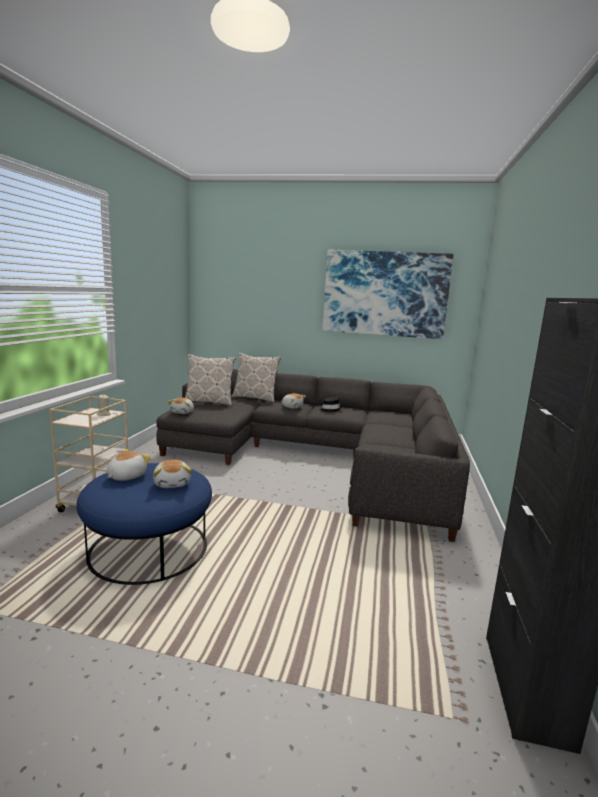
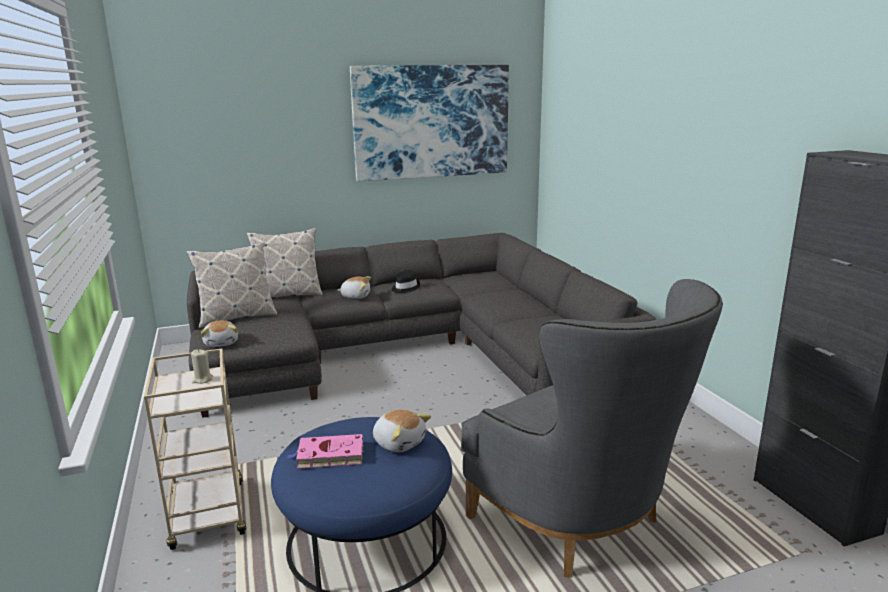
camera: 30 degrees left, 5 degrees up
plush toy [107,449,151,481] -> pink book [287,434,364,469]
none -> grey armchair [461,279,723,578]

